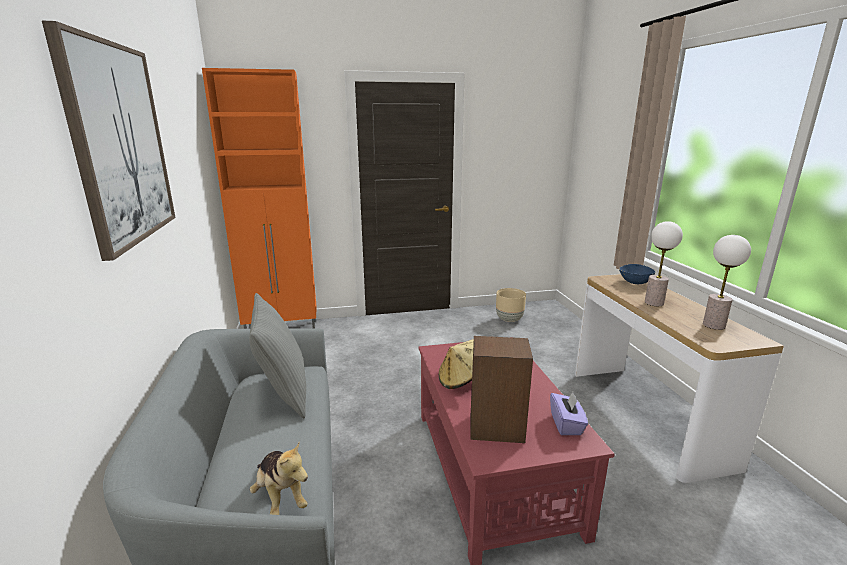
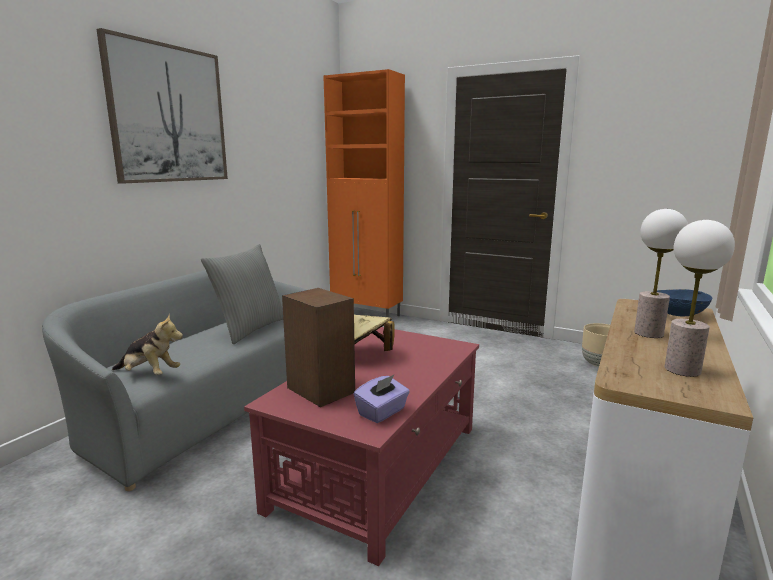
camera: 40 degrees right, 5 degrees down
plush toy [250,442,308,515] -> plush toy turned 75 degrees counterclockwise [112,314,183,375]

